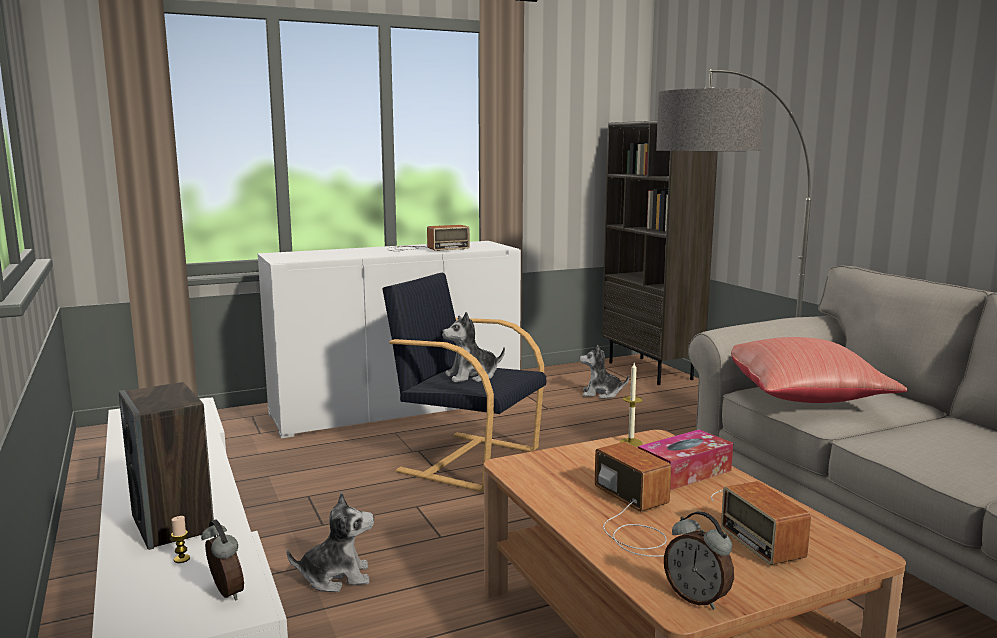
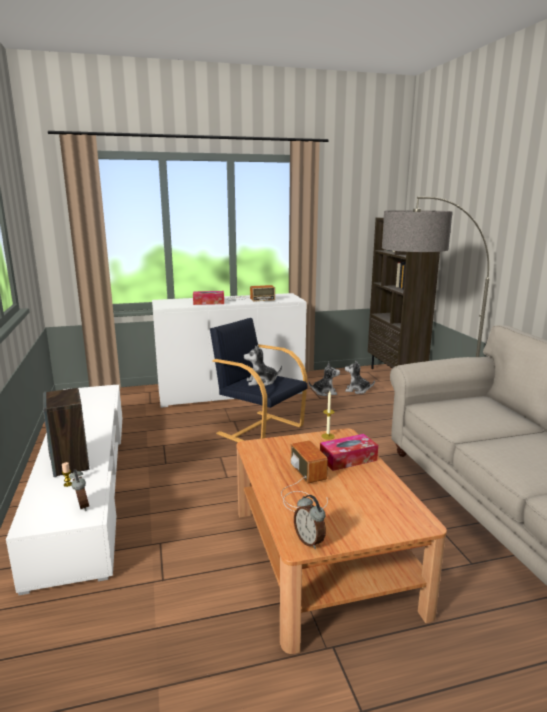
camera: 10 degrees right, 5 degrees up
plush toy [287,492,374,592] -> plush toy moved to [308,362,340,396]
radio [711,481,811,565] -> none
red pillow [731,337,908,403] -> none
none -> tissue box [193,291,224,305]

